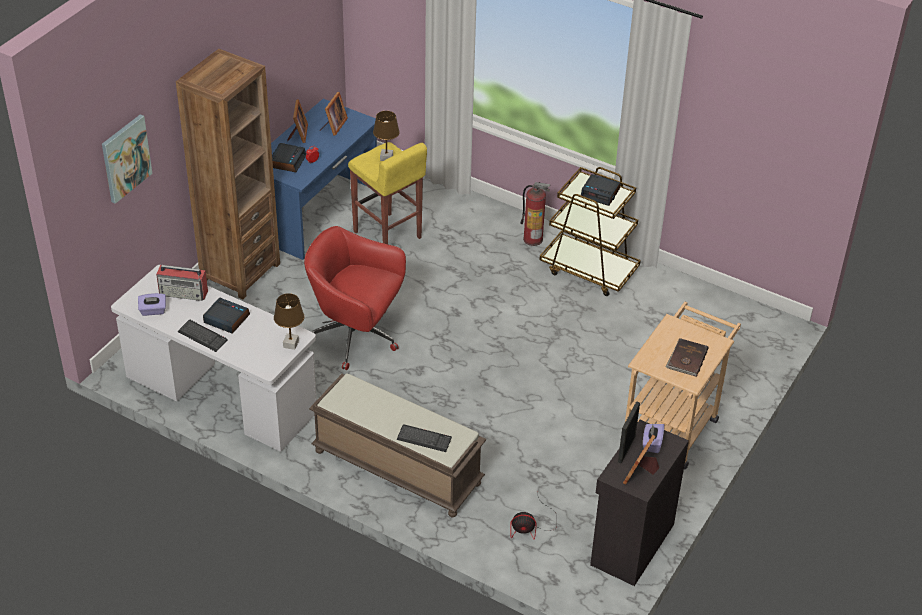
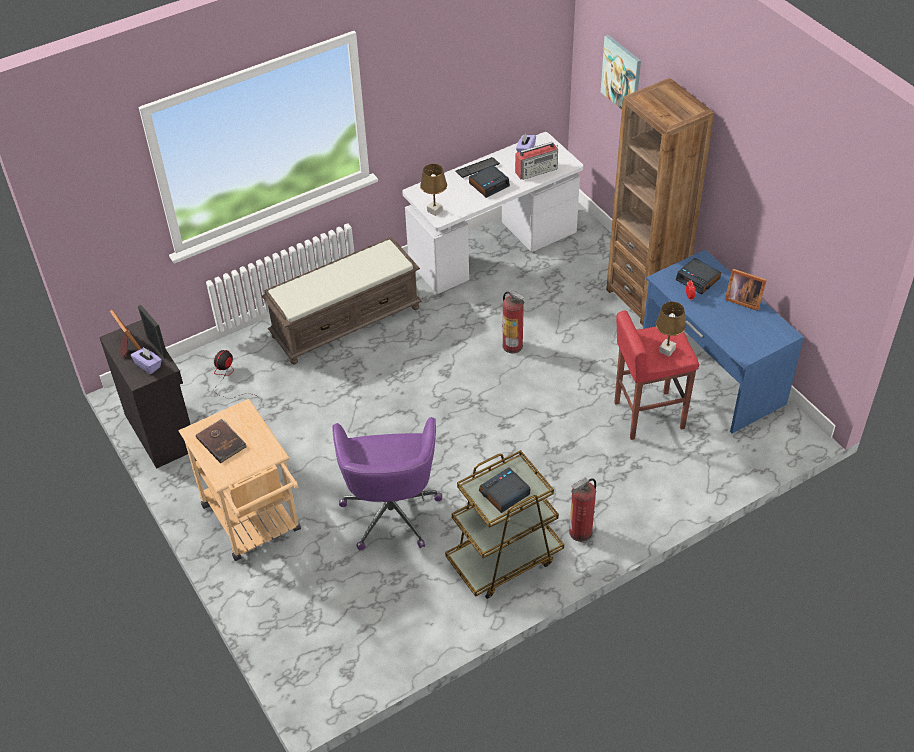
camera: 120 degrees right, 5 degrees up
radio [156,265,208,301] -> radio turned 150 degrees counterclockwise [515,142,558,180]
red office chair [304,226,406,370] -> fire extinguisher [502,290,525,353]
picture frame [320,92,348,135] -> none
yellow stool [348,142,427,244] -> red stool [614,311,699,440]
keyboard [397,424,452,452] -> none
none -> purple office chair [332,417,442,550]

